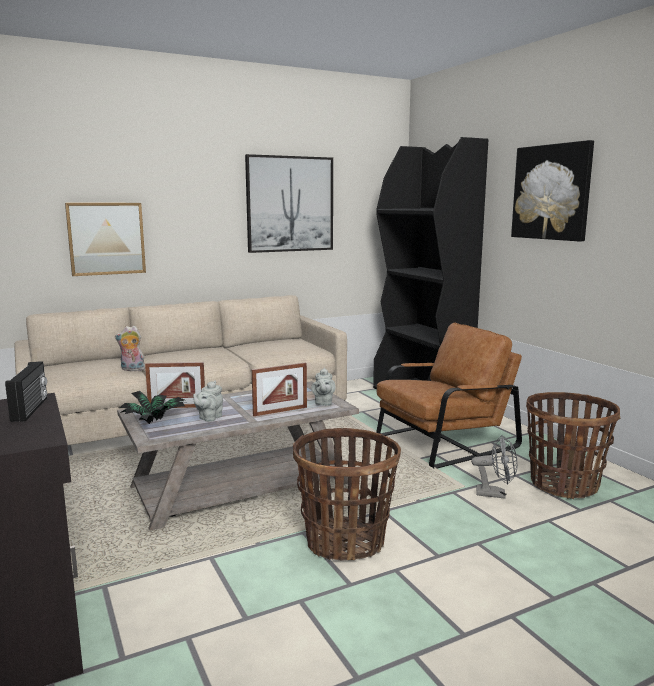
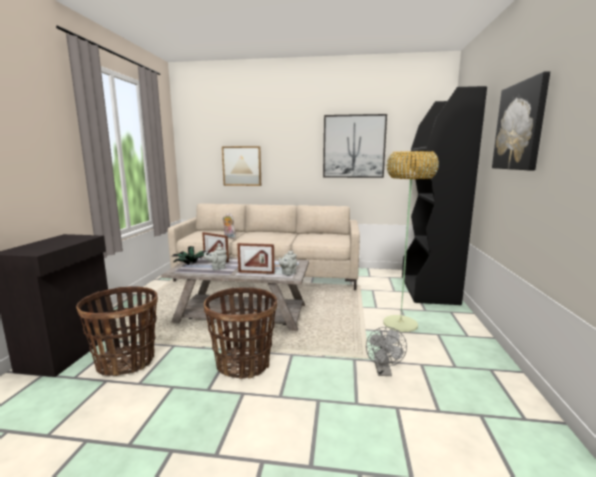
camera: 35 degrees right, 0 degrees up
radio [5,361,47,422] -> none
brown armchair [376,322,522,468] -> floor lamp [383,151,439,332]
grey fan [471,435,518,499] -> grey fan turned 45 degrees clockwise [366,327,407,376]
basket [526,392,620,499] -> basket moved to [76,286,158,376]

